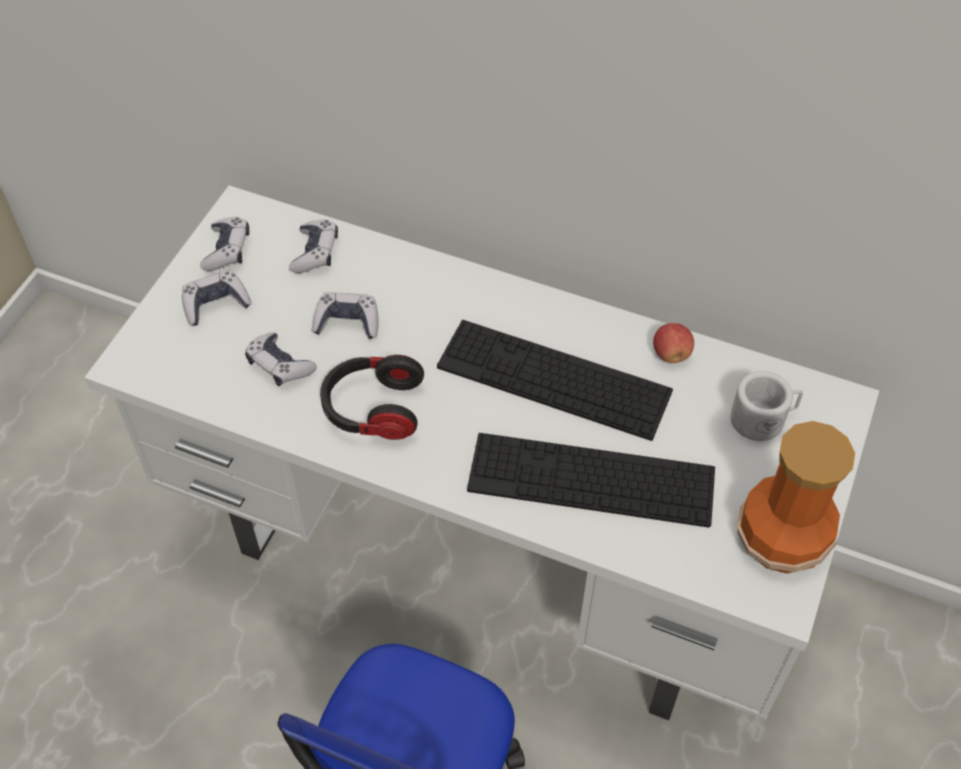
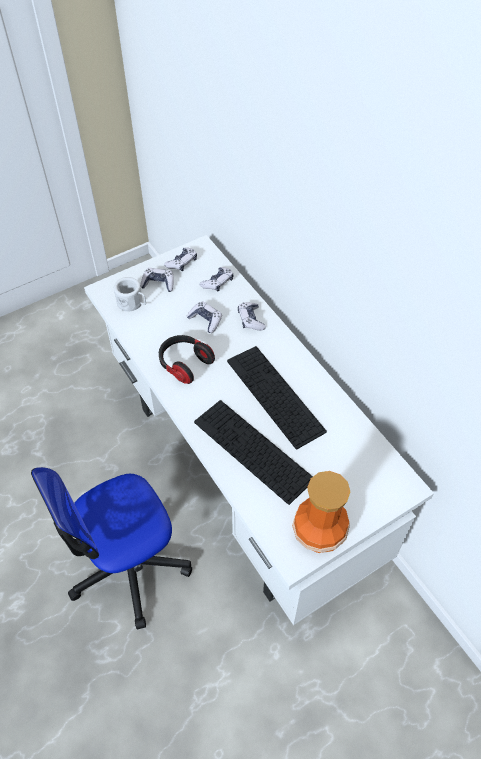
camera: 35 degrees right, 0 degrees up
game controller [245,332,317,386] -> game controller moved to [238,302,266,331]
apple [653,323,694,363] -> none
white mug [731,371,803,441] -> white mug moved to [114,277,146,311]

